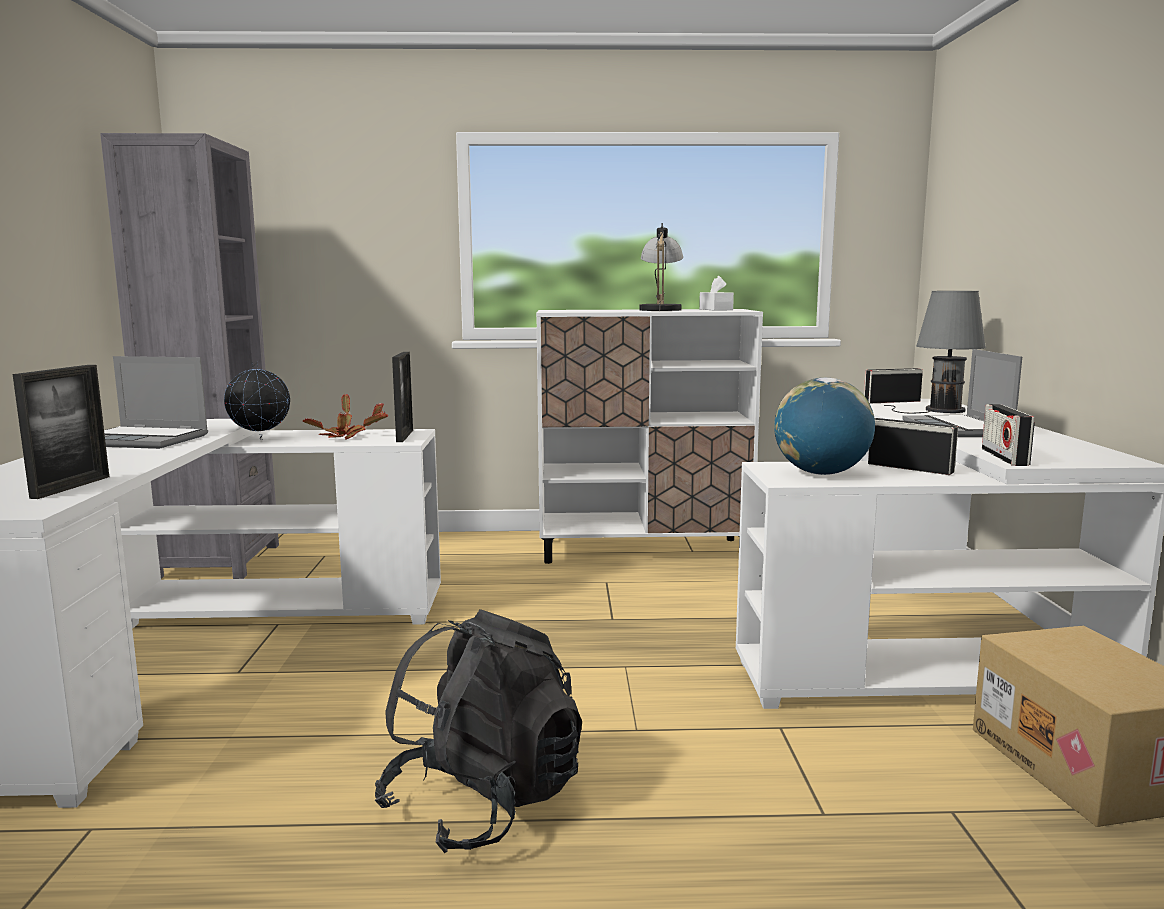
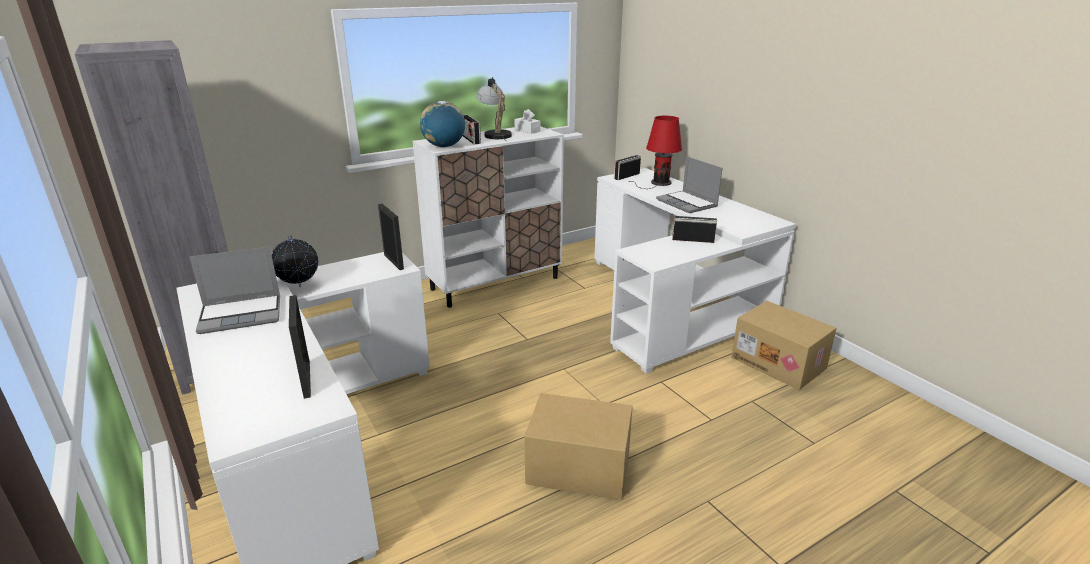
camera: 30 degrees left, 15 degrees up
potted plant [302,394,388,439] -> none
black backpack [375,609,582,853] -> cardboard box [524,393,633,500]
globe [774,378,875,475] -> globe moved to [420,101,465,147]
grey table lamp [884,291,986,413] -> red table lamp [629,116,682,189]
radio [982,404,1035,466] -> radio moved to [463,115,481,144]

